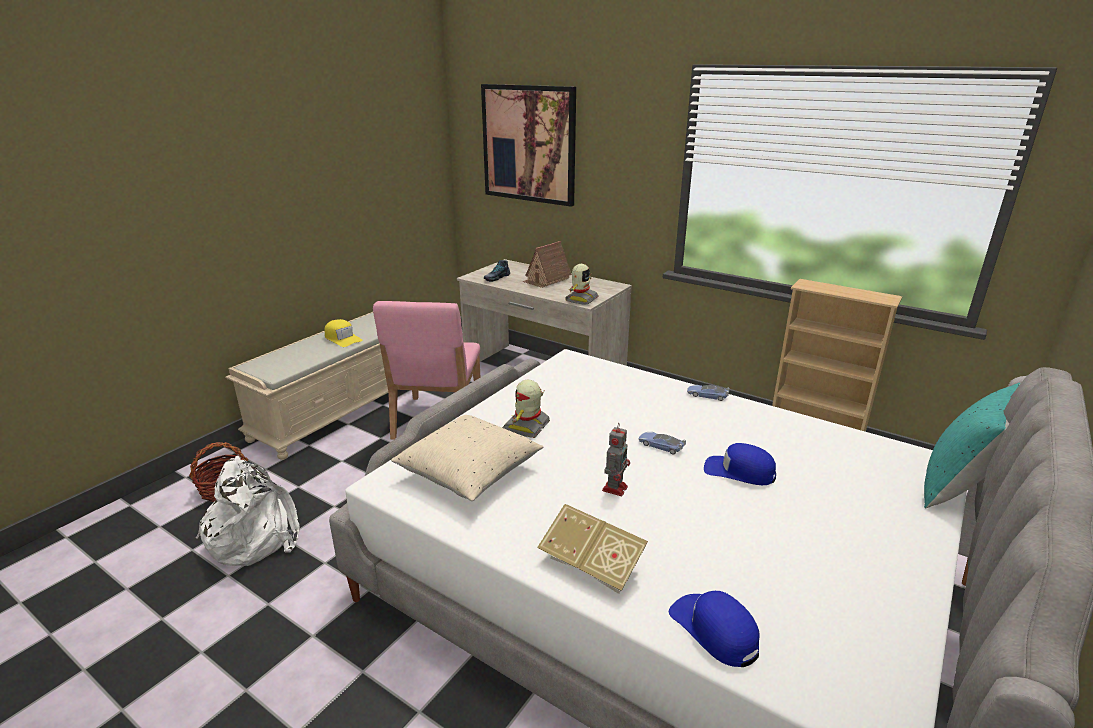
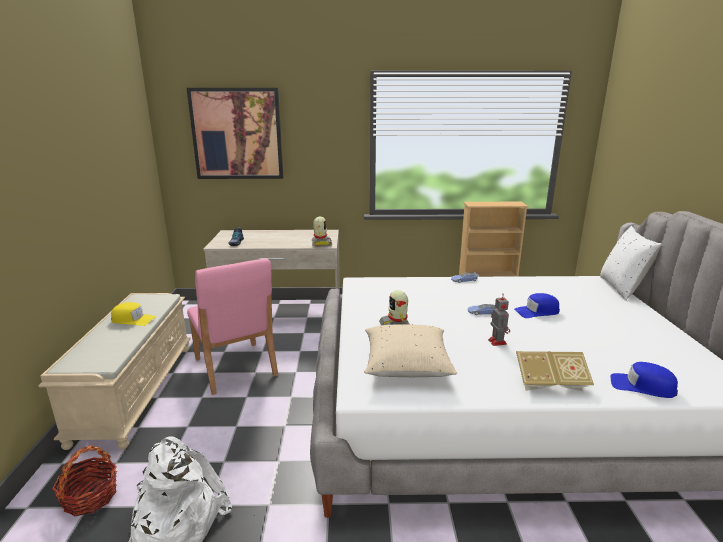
camera: 35 degrees left, 5 degrees down
toy house [522,241,572,288] -> none
turquoise pillow [924,383,1021,509] -> white pillow [600,226,662,301]

